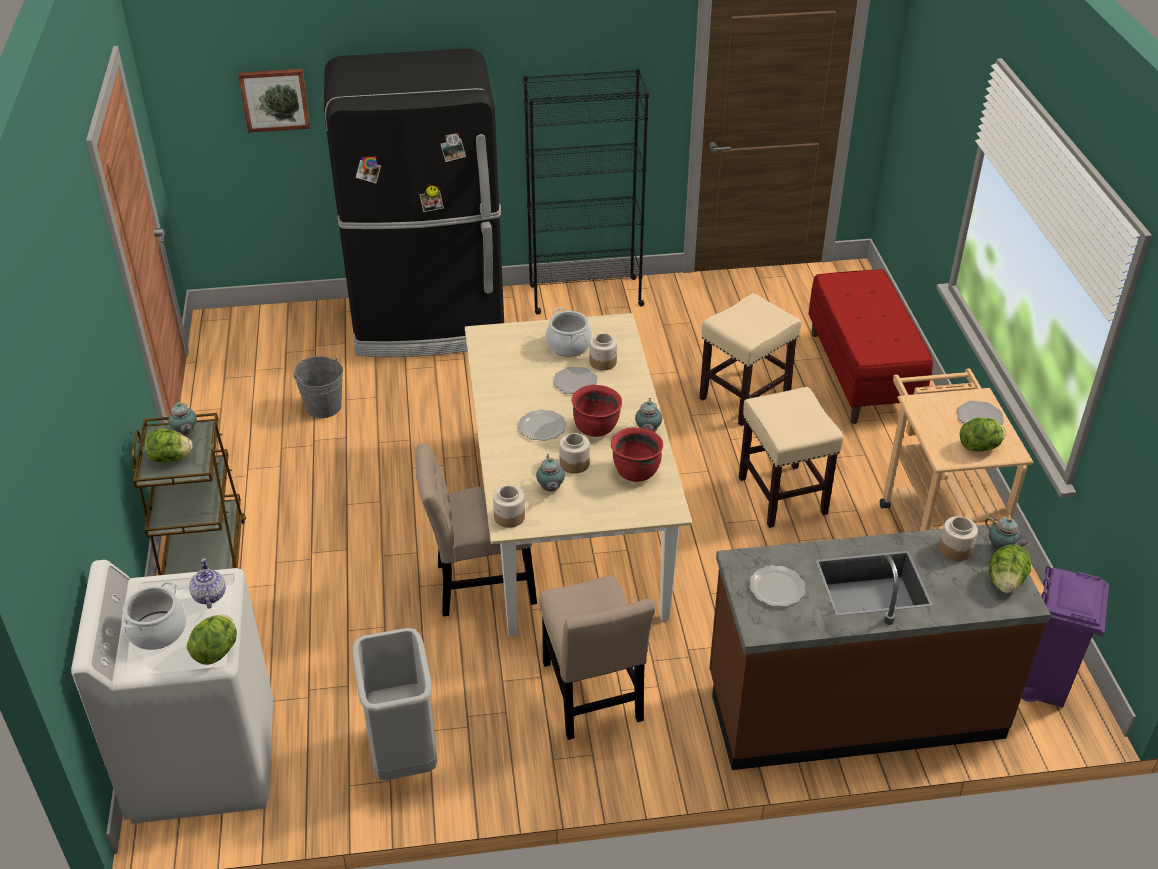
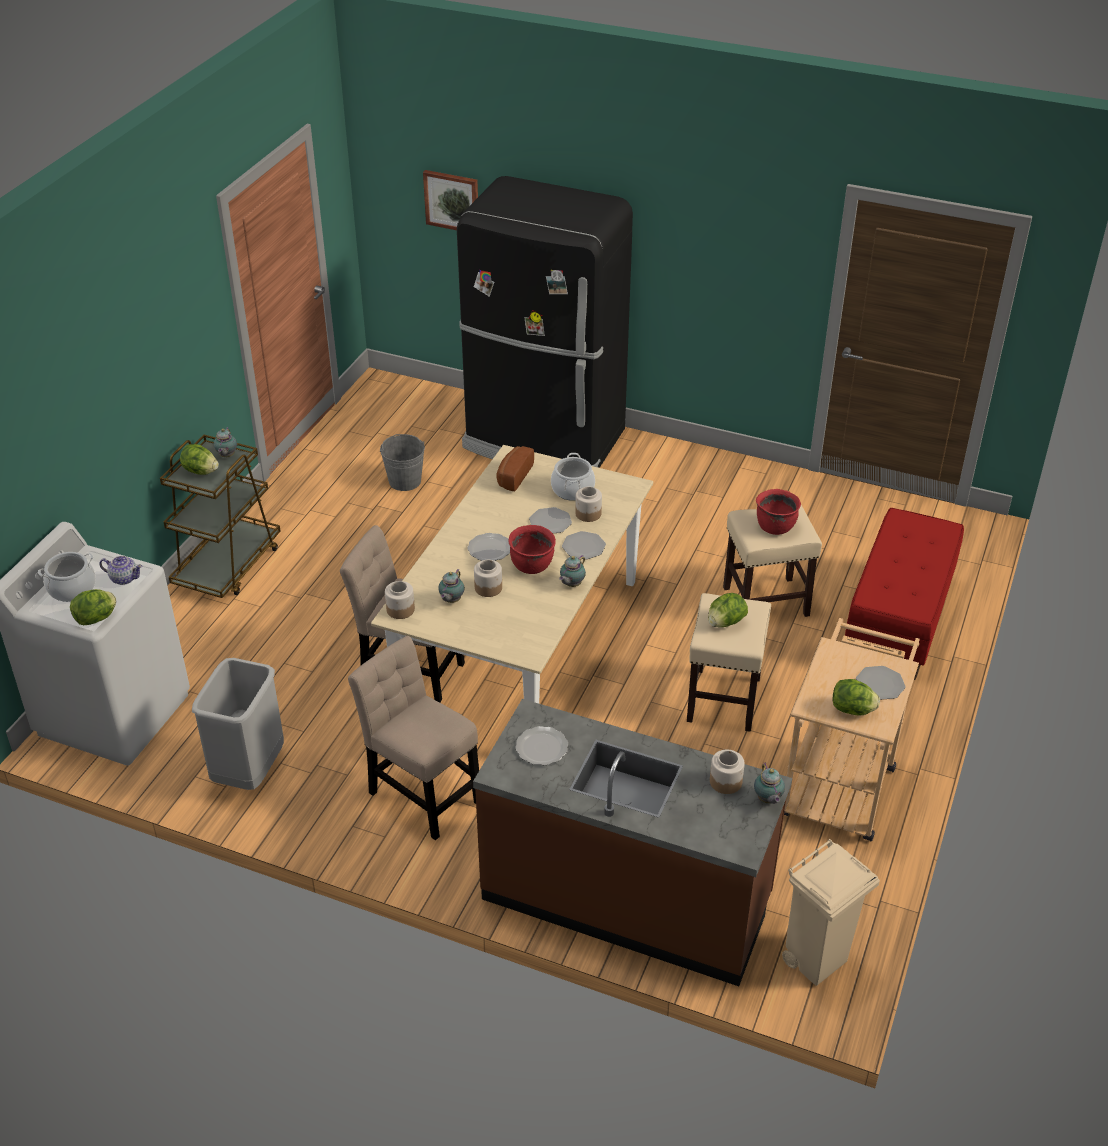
camera: 30 degrees right, 0 degrees up
teapot [189,558,226,609] -> teapot turned 90 degrees clockwise [100,556,142,585]
black bookcase [523,69,649,315] -> none
beige chair [540,575,656,740] -> beige chair turned 120 degrees clockwise [348,636,479,840]
red cooking pot [611,427,663,482] -> red cooking pot moved to [756,489,801,535]
lettuce [989,544,1031,593] -> lettuce moved to [708,593,748,627]
purple trash can [1021,566,1109,707] -> beige trash can [782,839,880,986]
none -> bread [496,446,534,491]
none -> plate [562,531,606,560]

